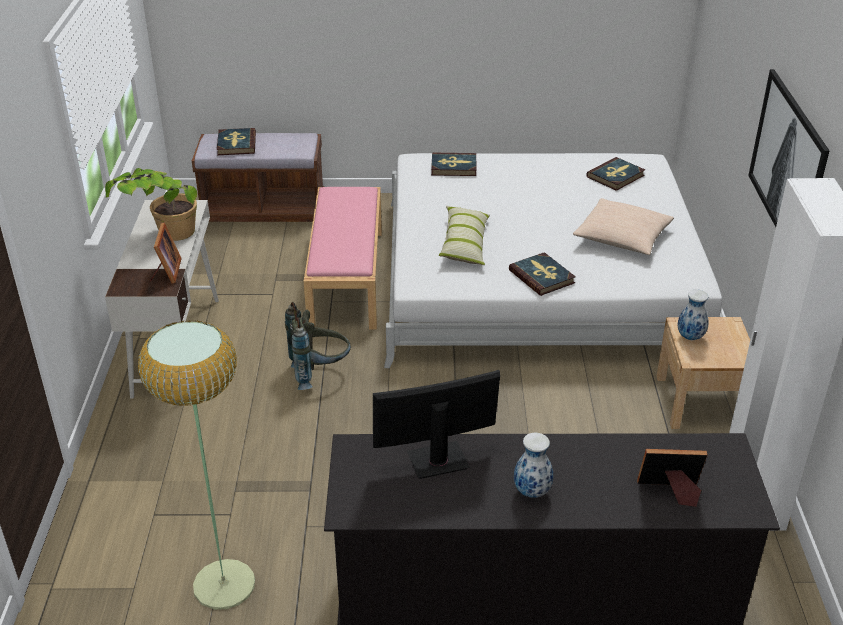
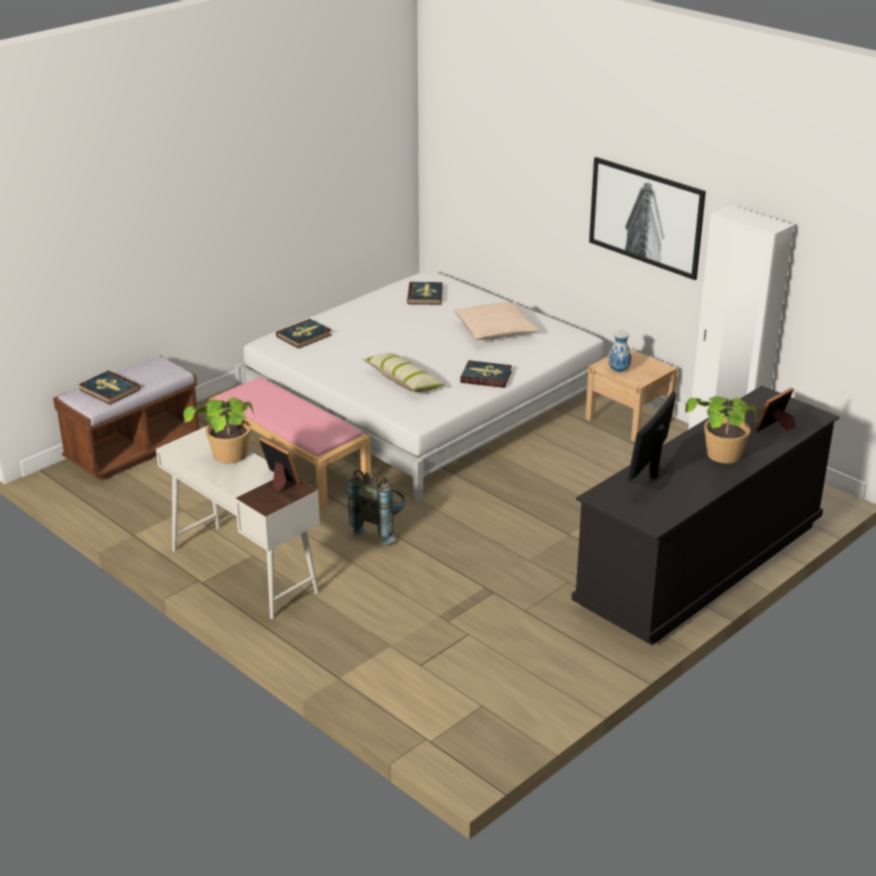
camera: 45 degrees left, 5 degrees down
floor lamp [138,320,255,610] -> none
vase [514,433,553,498] -> potted plant [685,396,757,463]

